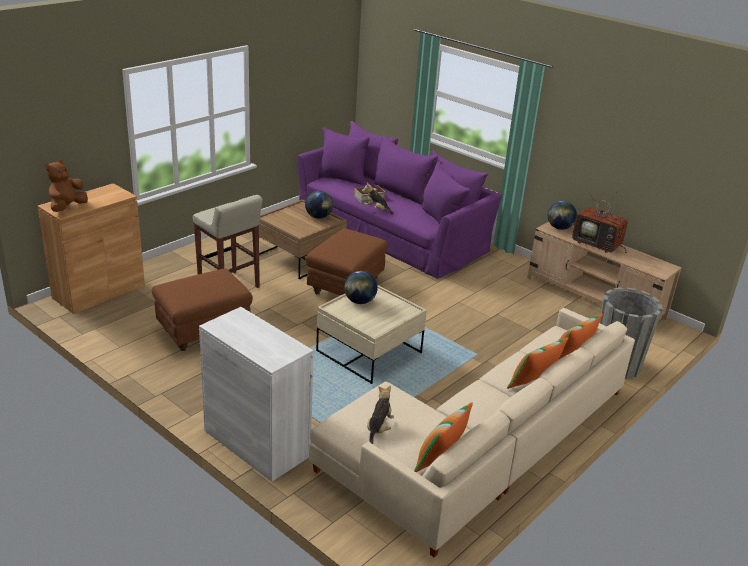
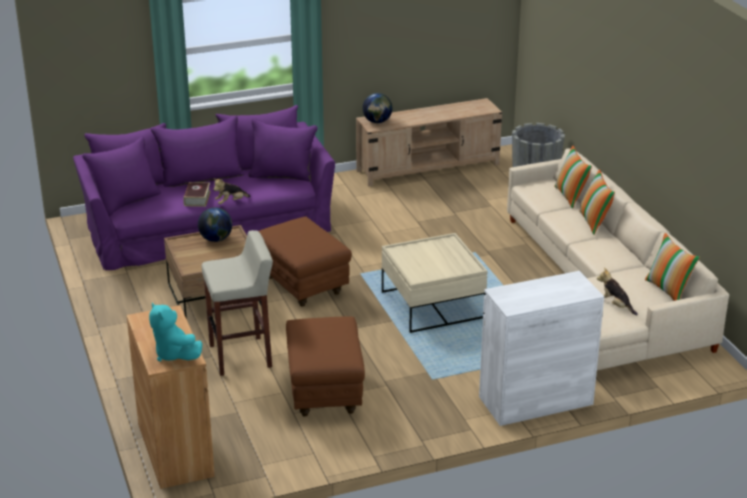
camera: 60 degrees left, 0 degrees up
brown plush toy [45,160,88,212] -> turquoise plush toy [149,302,202,362]
globe [344,271,378,304] -> none
television [572,191,628,253] -> none

